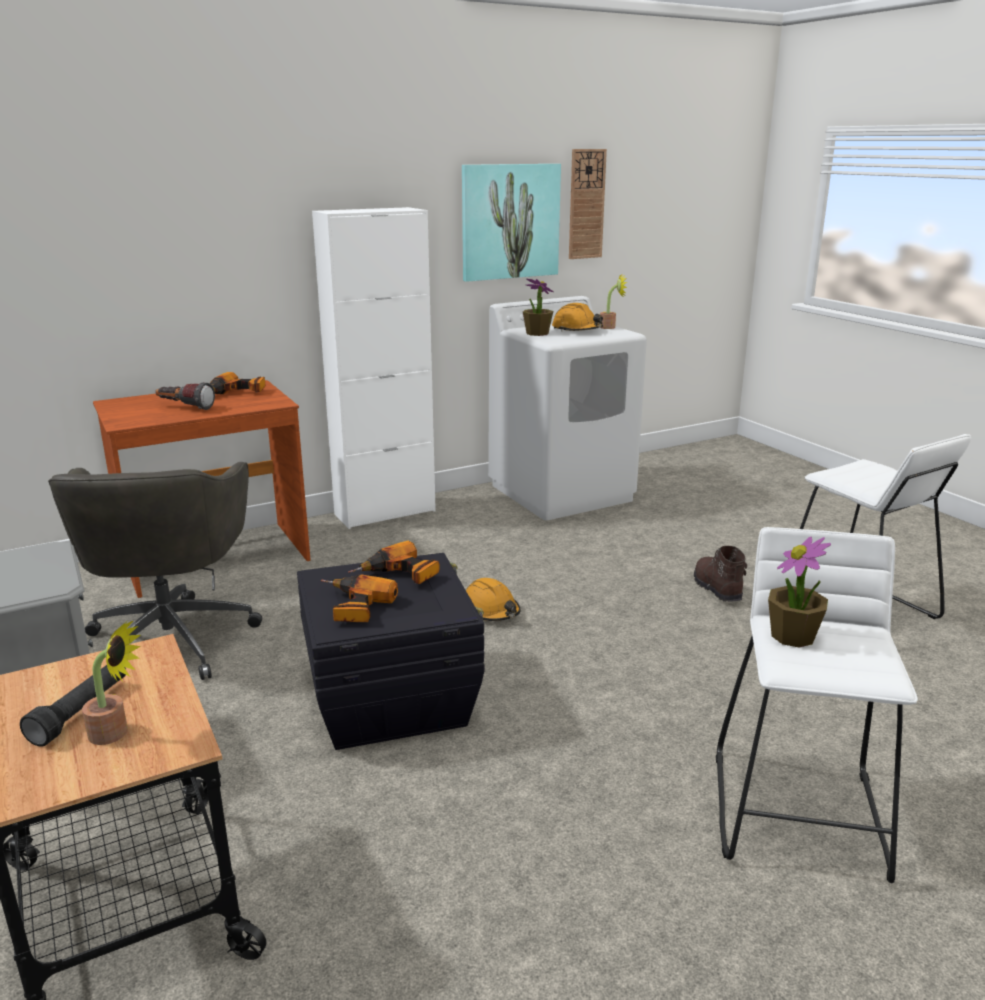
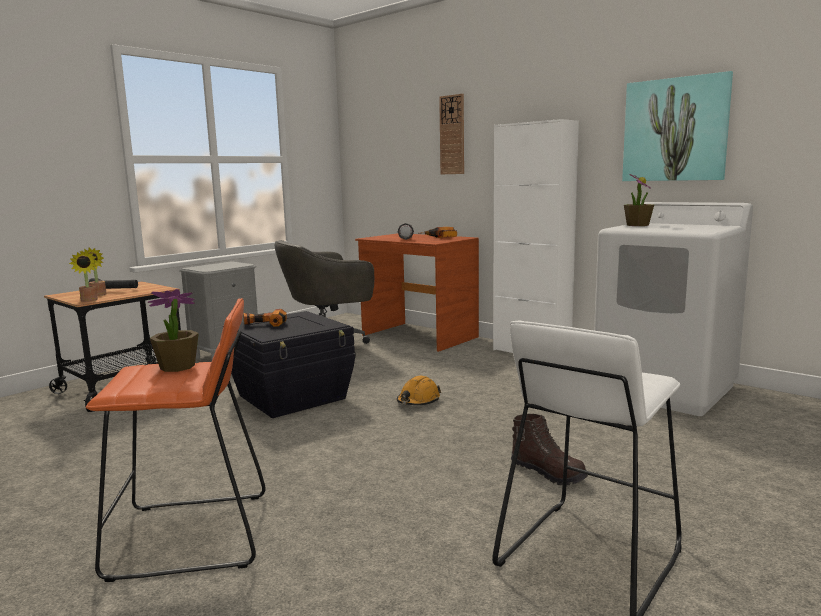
camera: 70 degrees right, 10 degrees down
power drill [348,541,440,584] -> none
orange hard hat [552,303,603,331] -> none
wall clock [569,149,607,259] -> wall clock moved to [439,94,464,174]
potted plant [600,273,627,329] -> potted plant moved to [69,251,99,302]
brown boot [694,546,747,602] -> brown boot turned 75 degrees clockwise [511,414,588,485]
white stool [716,527,918,883] -> orange stool [86,298,266,582]

